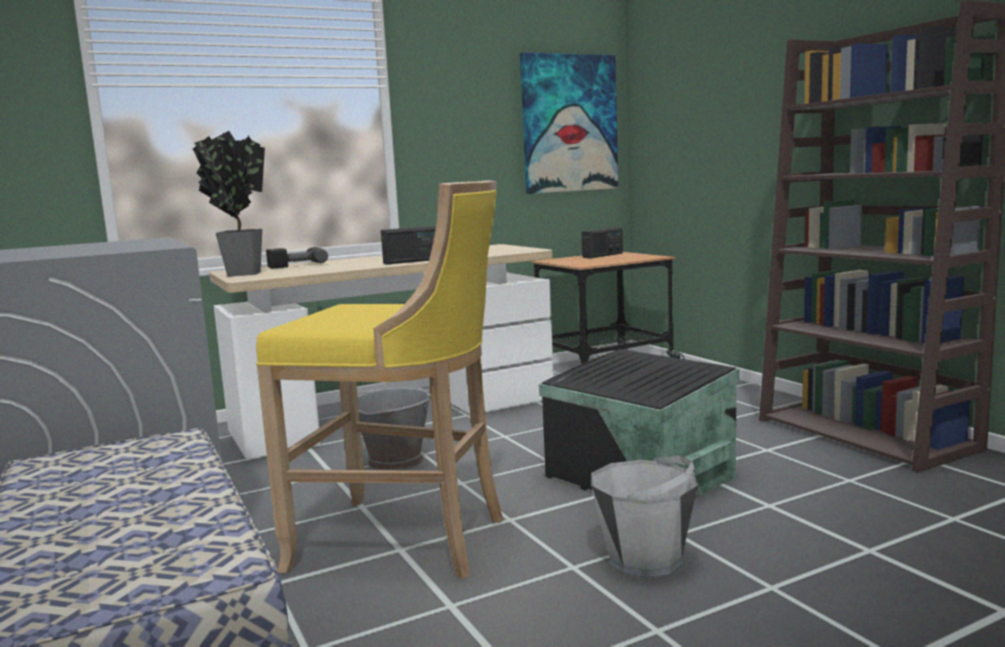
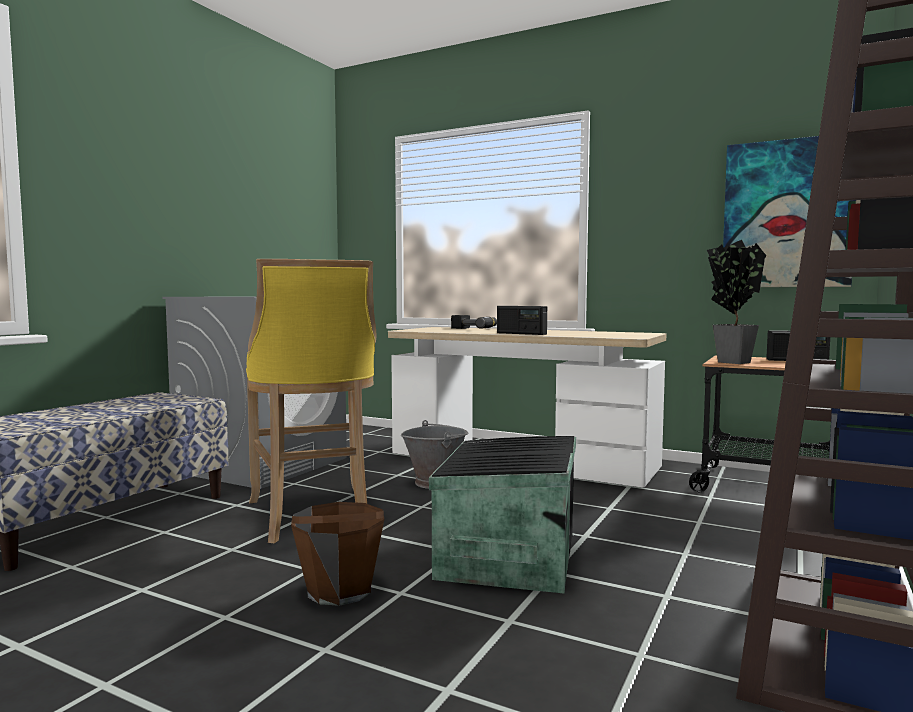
camera: 55 degrees right, 5 degrees down
potted plant [193,131,265,276] -> potted plant moved to [707,240,766,364]
grey bucket [591,456,698,579] -> brown bucket [291,502,384,606]

